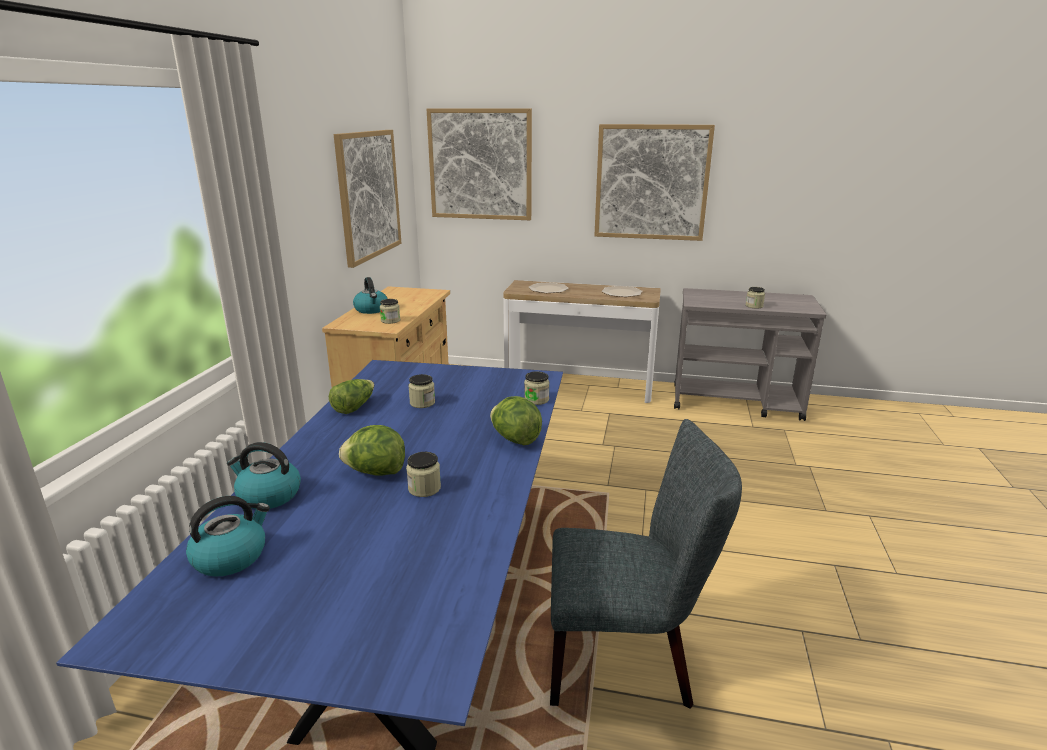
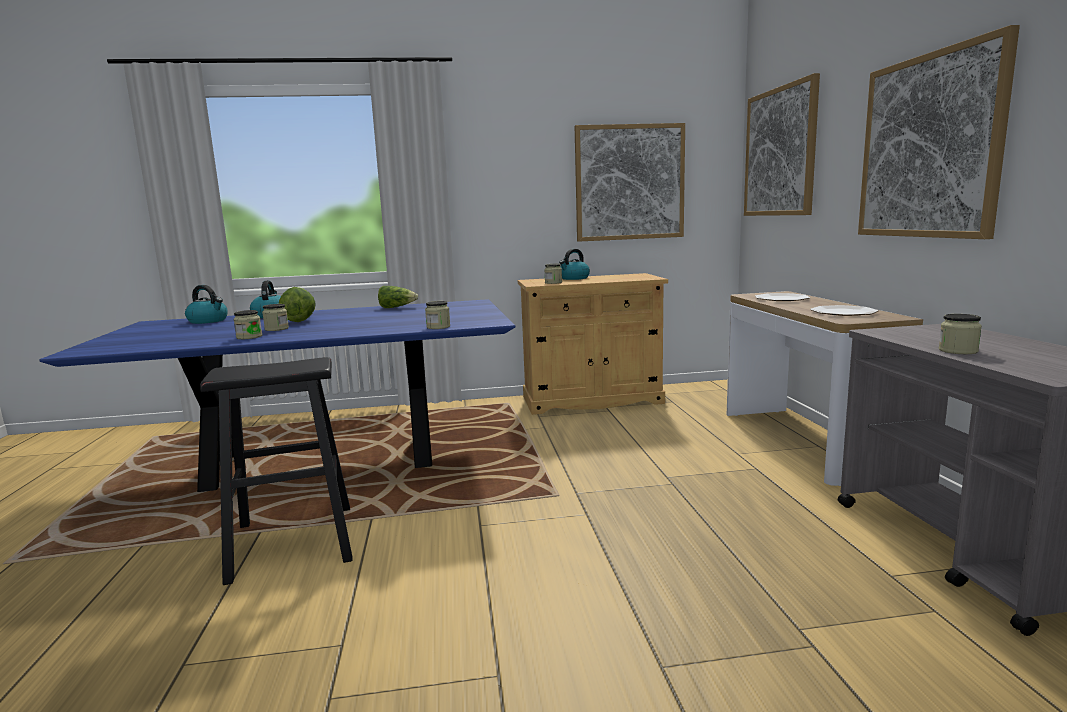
camera: 70 degrees right, 10 degrees down
jar [408,374,435,408] -> jar moved to [234,310,262,339]
lettuce [490,396,542,445] -> none
grey chair [550,419,742,709] -> black stool [200,357,353,585]

